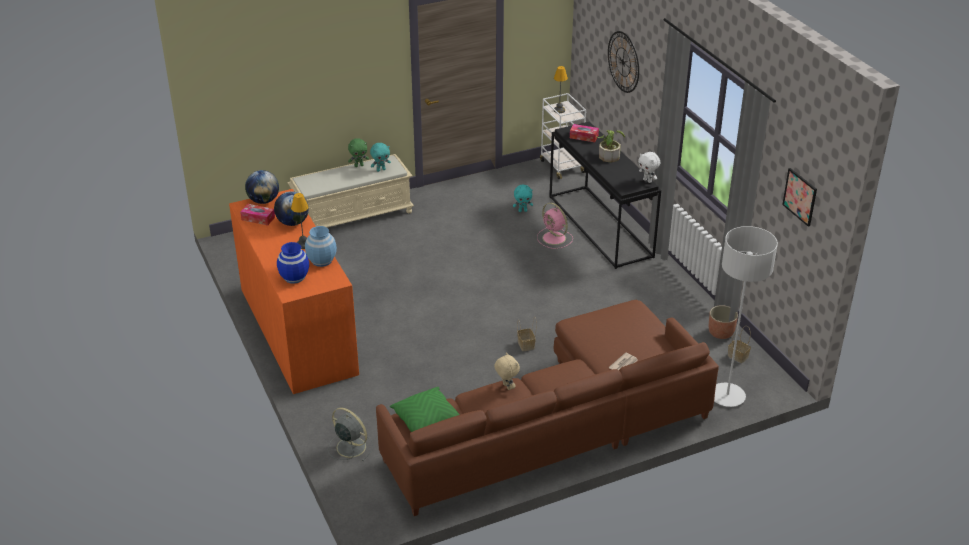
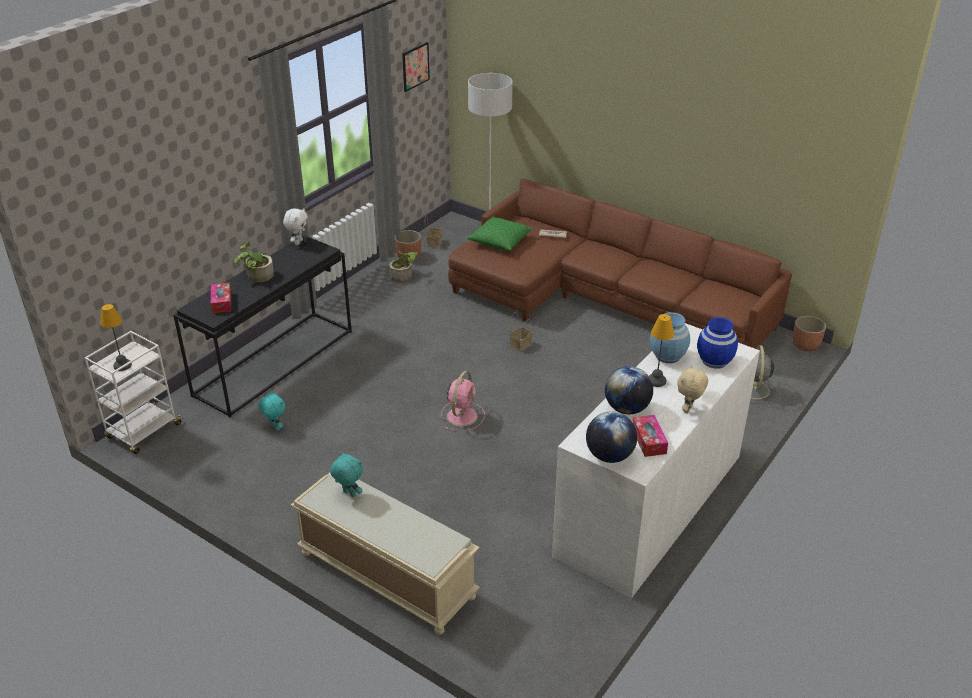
camera: 120 degrees left, 0 degrees up
orange dresser [229,189,359,394] -> white dresser [552,323,760,598]
green plush toy [348,138,369,167] -> none
green pillow [390,387,460,432] -> green pillow moved to [467,217,533,251]
beige plush toy [494,352,520,390] -> beige plush toy moved to [677,365,708,414]
pink fan [537,203,573,249] -> pink fan moved to [441,371,485,431]
wall clock [608,31,639,93] -> none
none -> potted plant [389,251,418,282]
none -> planter [793,316,826,351]

